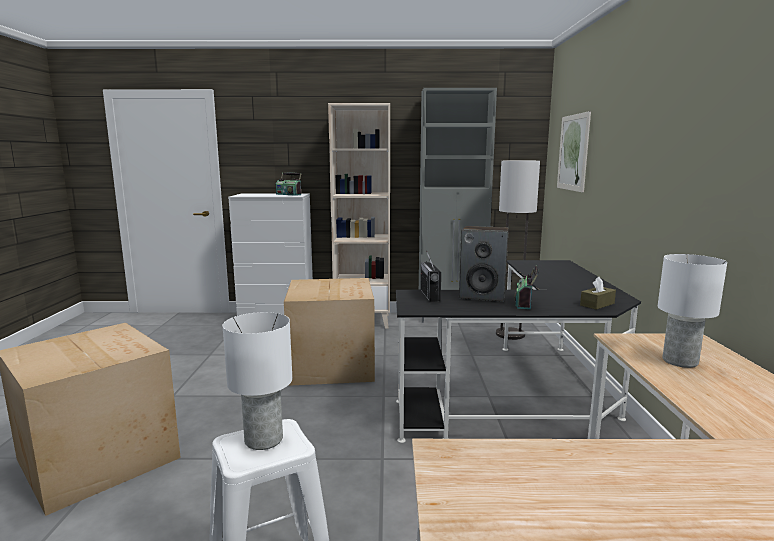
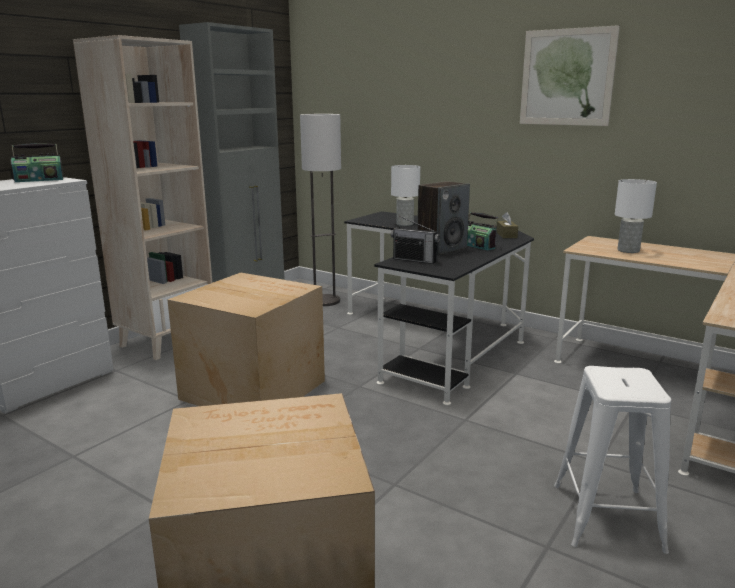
camera: 55 degrees left, 5 degrees up
white table lamp [223,312,292,450] -> white table lamp moved to [391,165,420,226]
picture [557,111,591,192] -> picture moved to [520,25,620,126]

